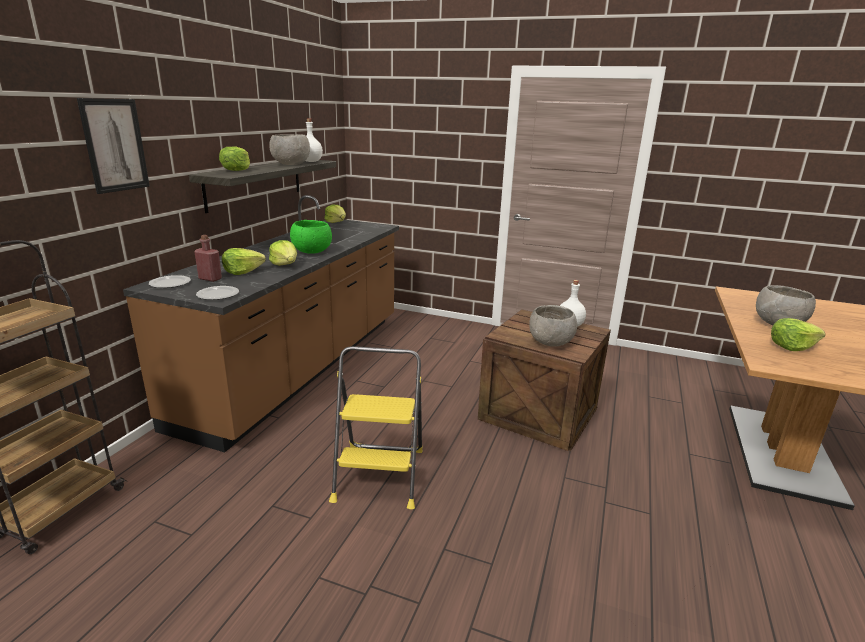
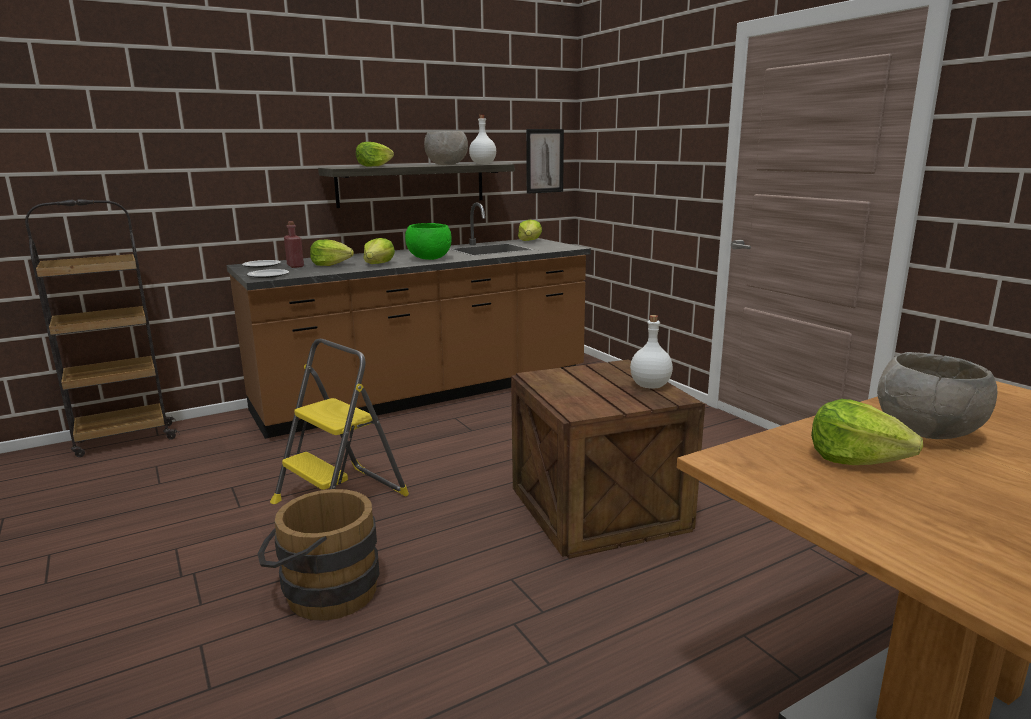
camera: 40 degrees right, 5 degrees down
picture [77,98,150,194] -> picture moved to [526,129,564,194]
grey bowl [529,305,577,347] -> none
none -> brown bucket [258,489,380,621]

